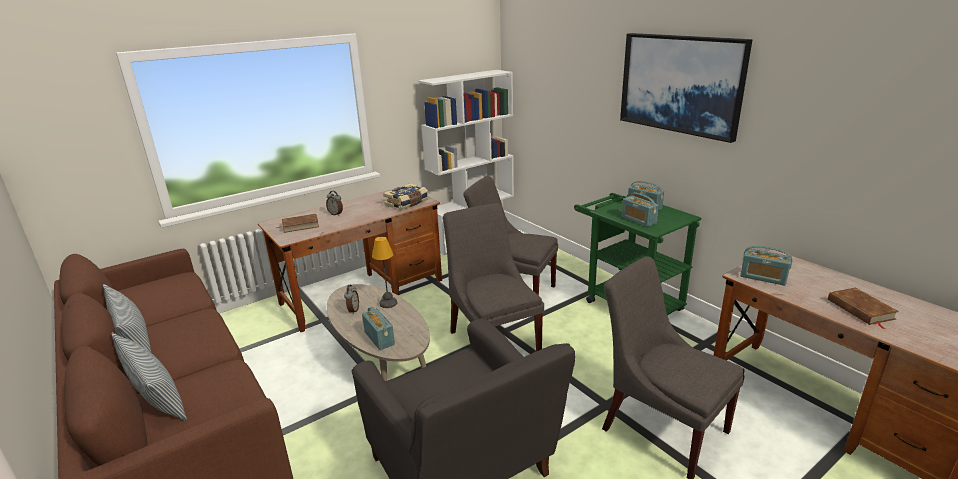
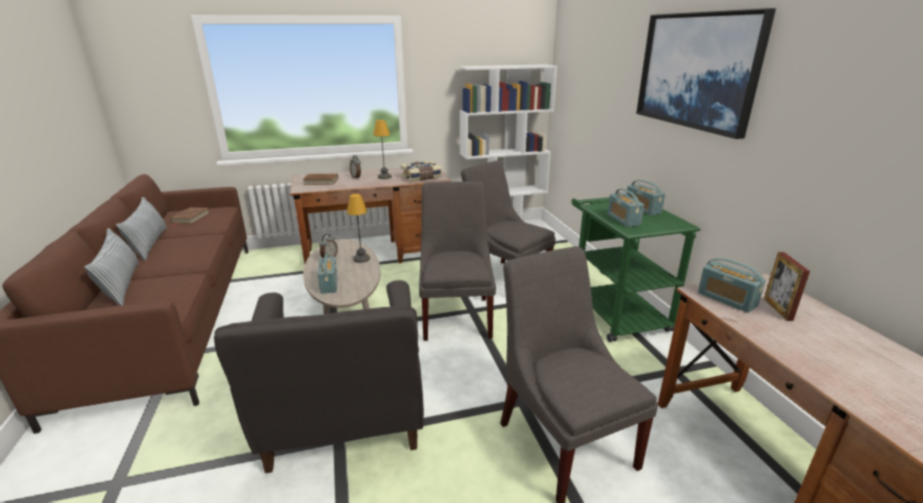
camera: 20 degrees right, 0 degrees up
brown book [828,288,899,329] -> brown book moved to [170,207,210,226]
none -> table lamp [373,120,392,179]
none -> picture frame [764,252,810,321]

